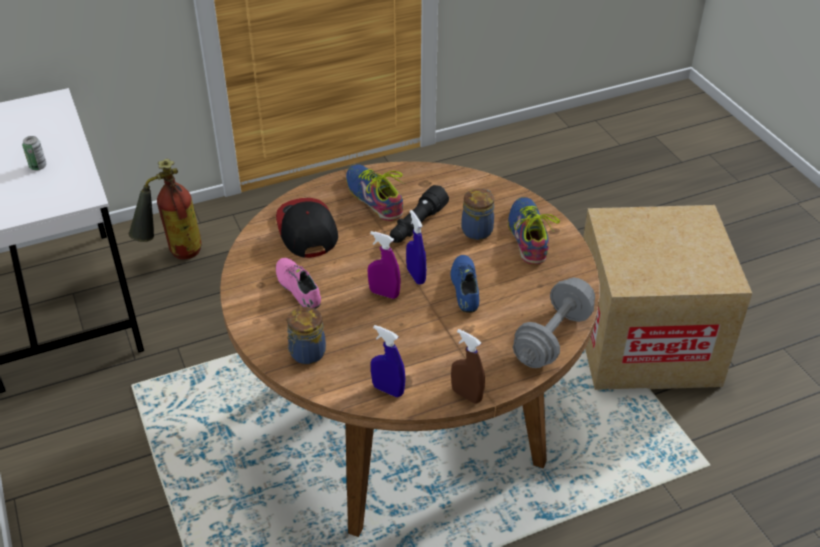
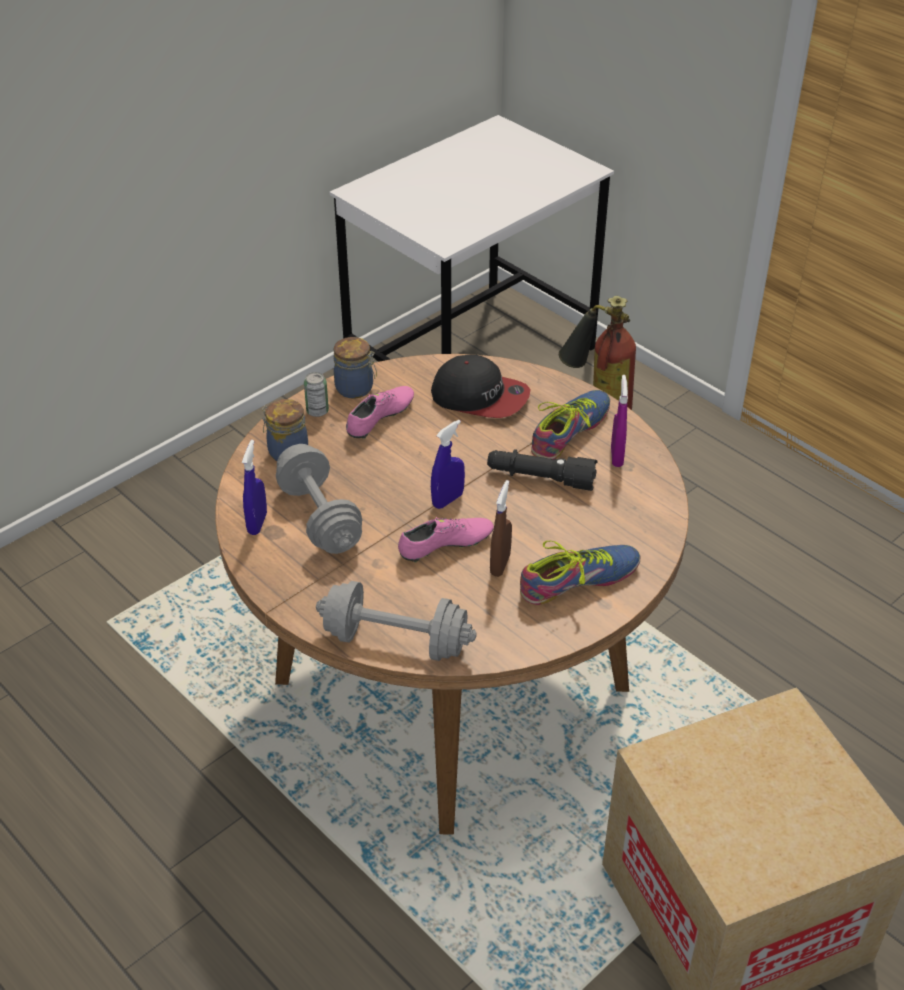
camera: 70 degrees right, 0 degrees up
can [22,136,47,170] -> can moved to [304,372,329,417]
cap [276,198,338,258] -> cap turned 60 degrees clockwise [431,355,531,418]
purple spray bottle [368,231,401,299] -> purple spray bottle moved to [611,375,628,467]
blue shoe [450,255,479,313] -> pink shoe [398,517,494,562]
brown spray bottle [451,329,485,403] -> brown spray bottle moved to [490,480,512,577]
jar [461,189,494,240] -> jar moved to [334,337,377,399]
none -> grey dumbbell [276,444,362,554]

